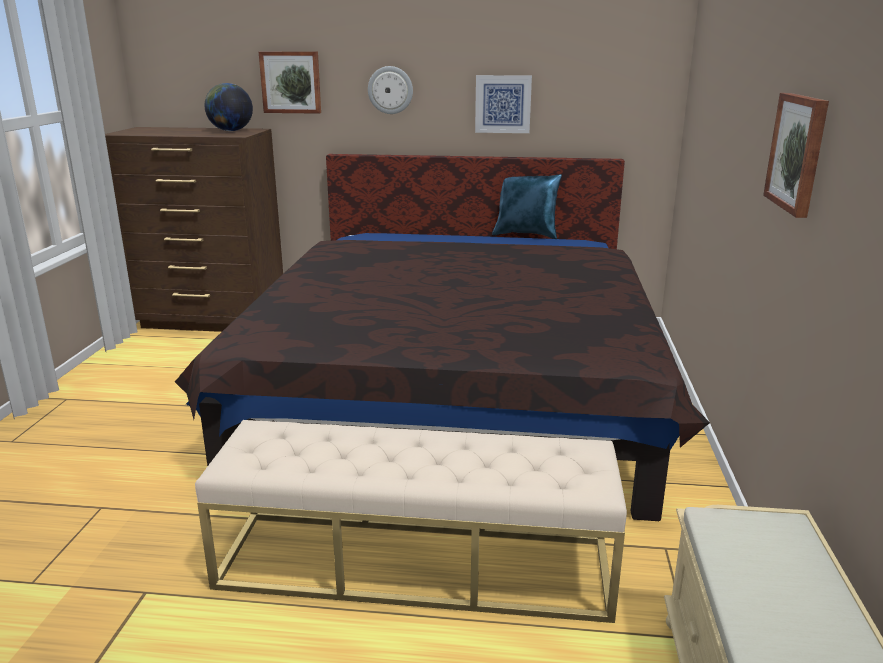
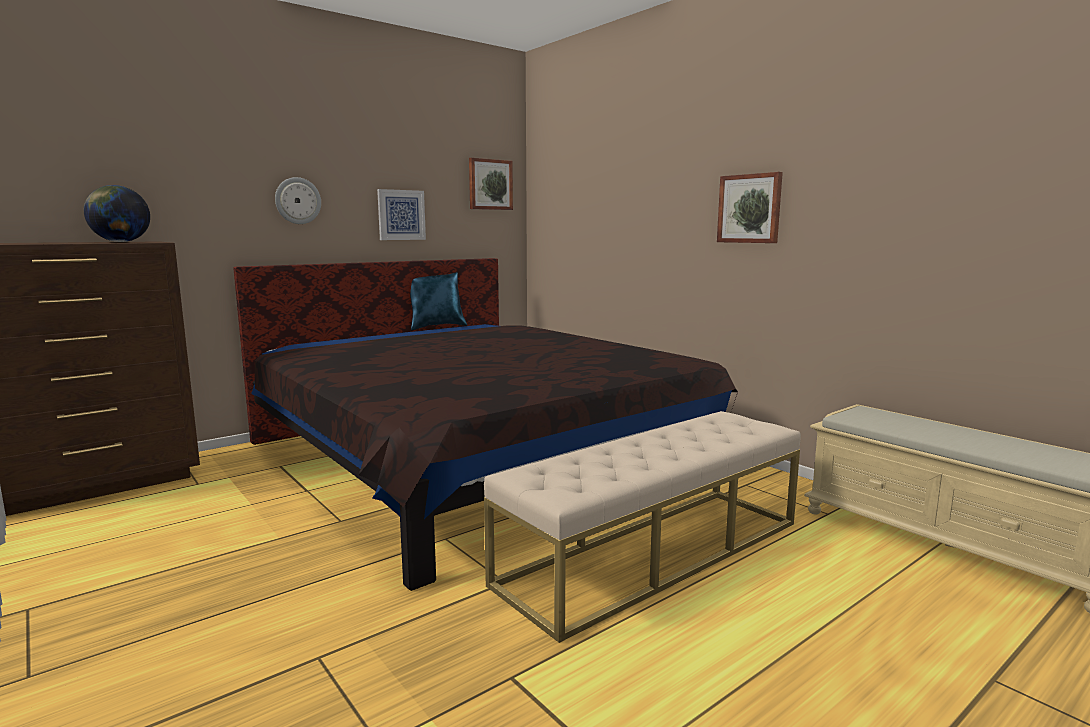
camera: 45 degrees left, 10 degrees down
picture [258,51,321,114] -> picture moved to [469,157,513,210]

